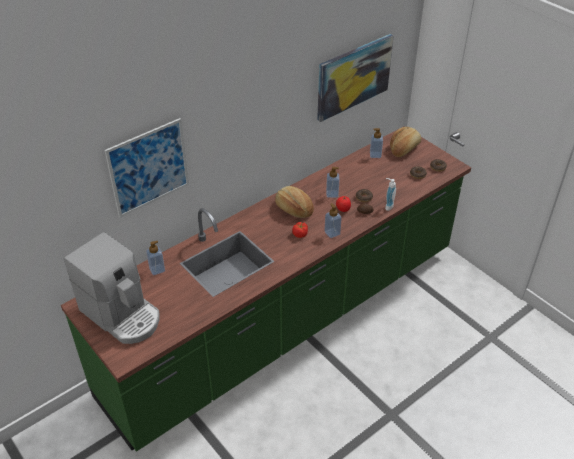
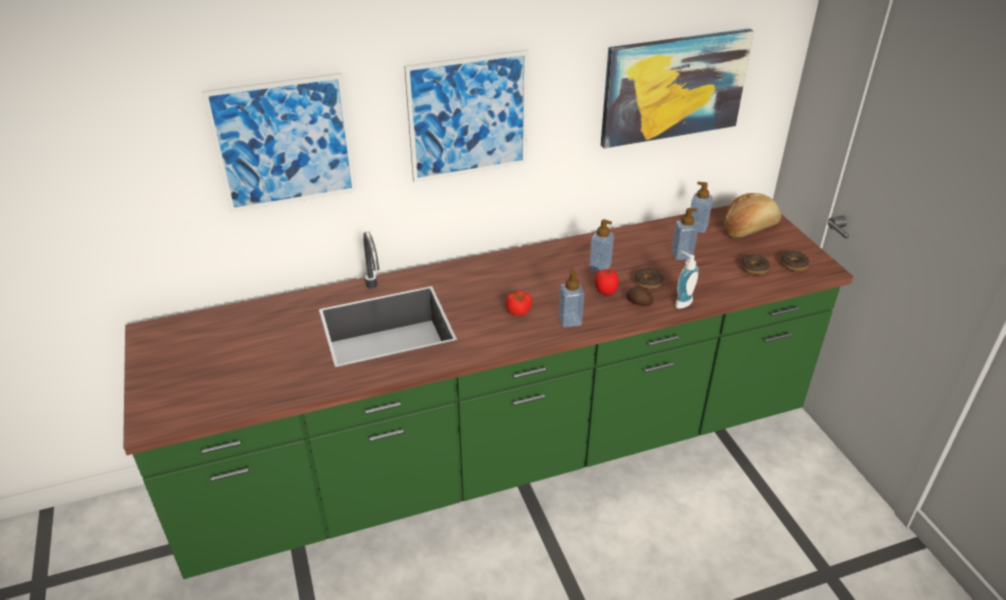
camera: 20 degrees right, 5 degrees down
coffee machine [64,232,160,344] -> none
soap dispenser [146,241,165,275] -> soap dispenser moved to [671,208,698,260]
bread [275,186,314,218] -> none
none -> picture [404,49,529,182]

